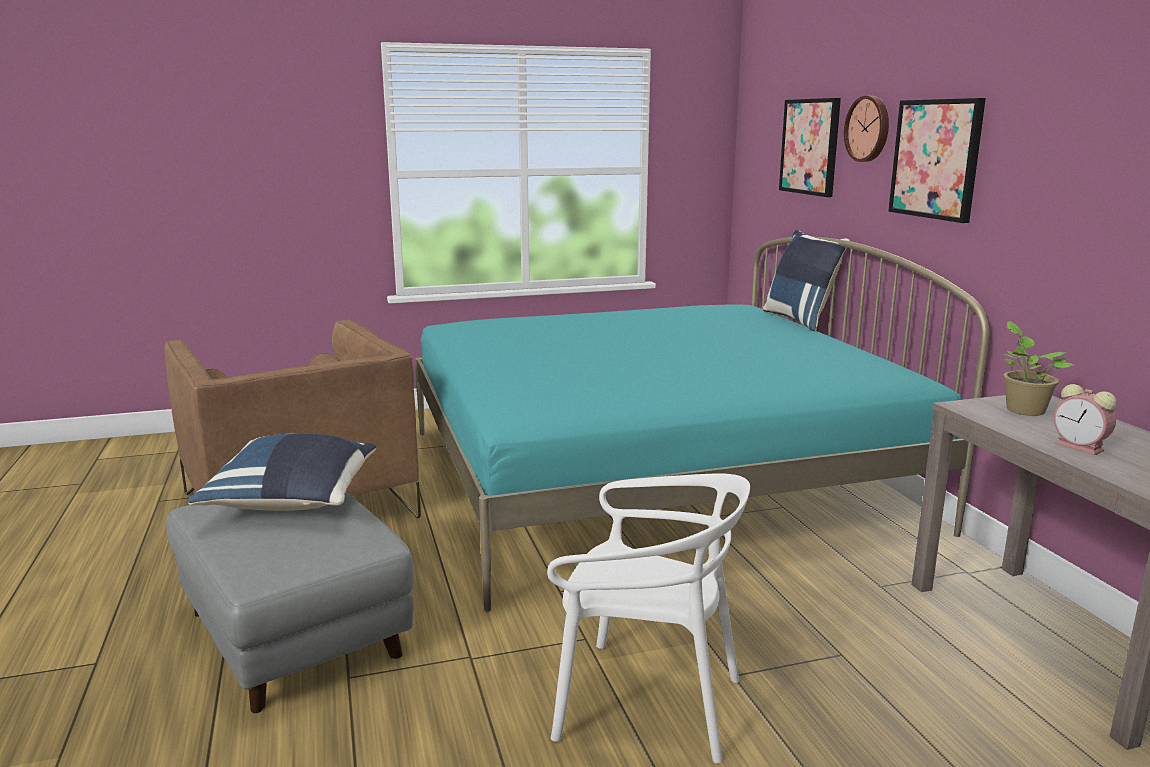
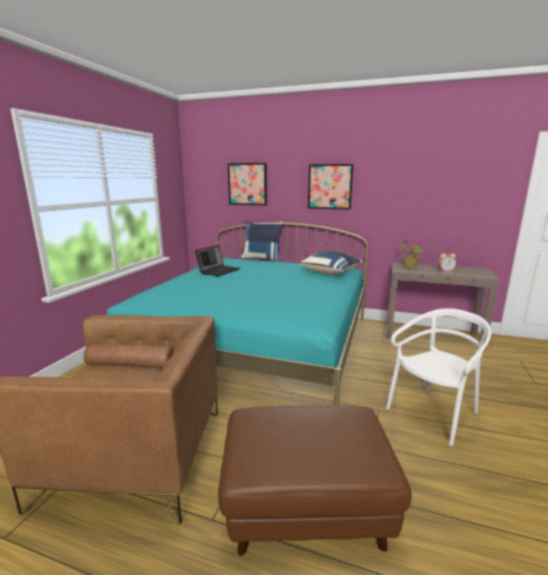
camera: 55 degrees left, 0 degrees up
grey ottoman [166,492,414,713] -> brown ottoman [218,405,412,556]
blue pillow [188,433,376,511] -> blue pillow moved to [298,251,362,274]
wall clock [844,96,889,162] -> none
none -> laptop [195,245,240,276]

